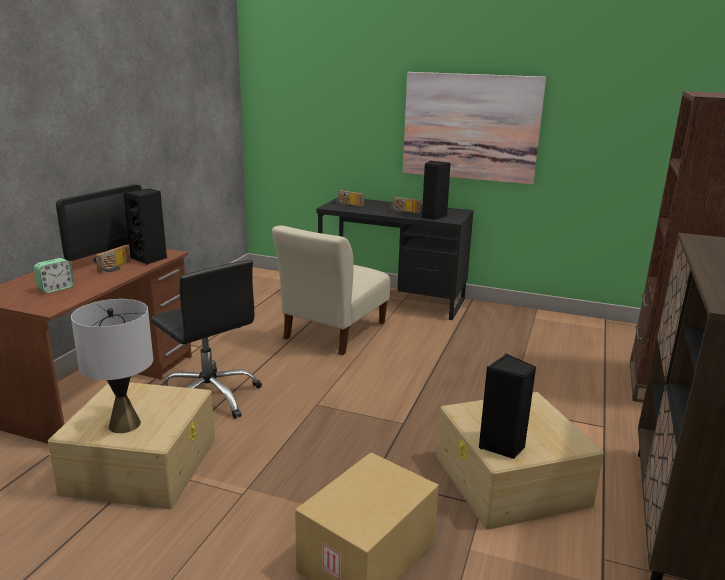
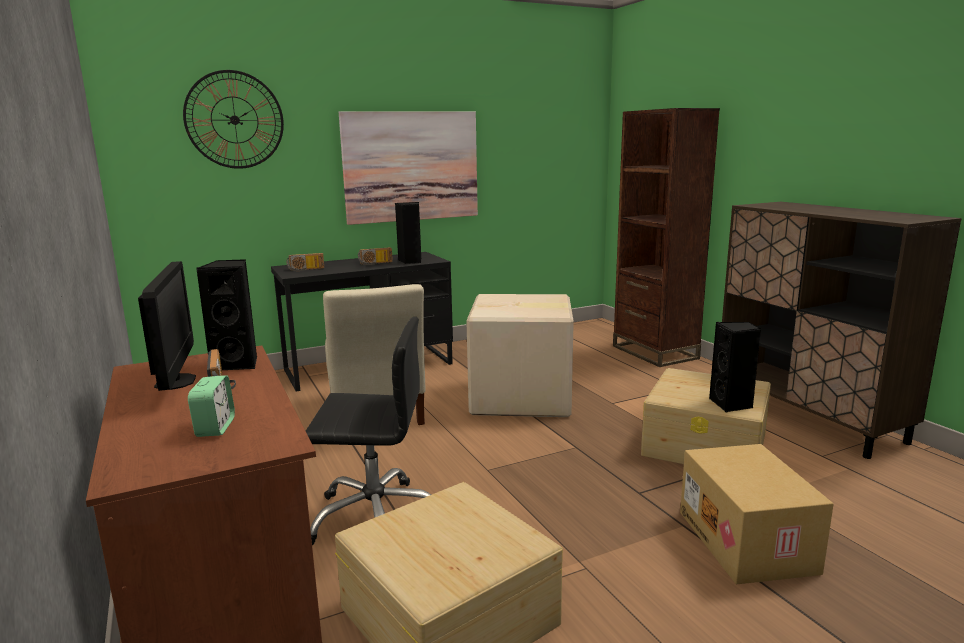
camera: 45 degrees left, 5 degrees down
grey table lamp [71,299,153,433] -> none
none -> wall clock [183,70,284,169]
none -> cardboard box [466,294,574,417]

